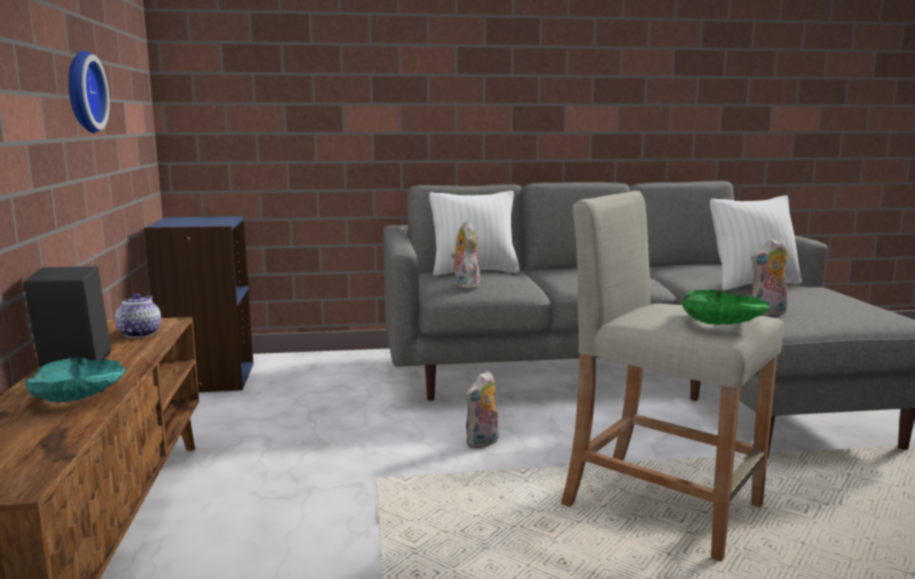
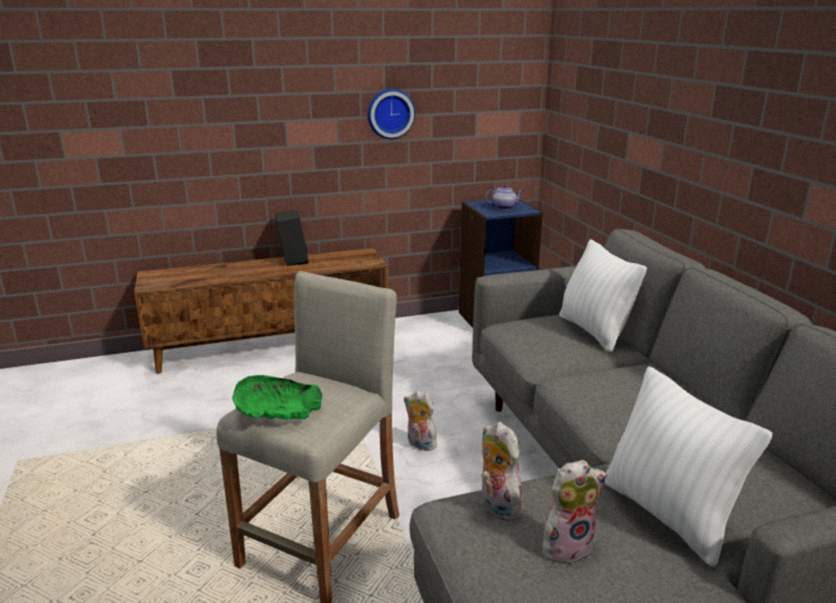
camera: 80 degrees right, 10 degrees up
turquoise bowl [24,358,126,403] -> none
teapot [115,293,161,338] -> teapot moved to [485,184,523,210]
plush toy [451,220,480,289] -> plush toy moved to [542,460,607,564]

